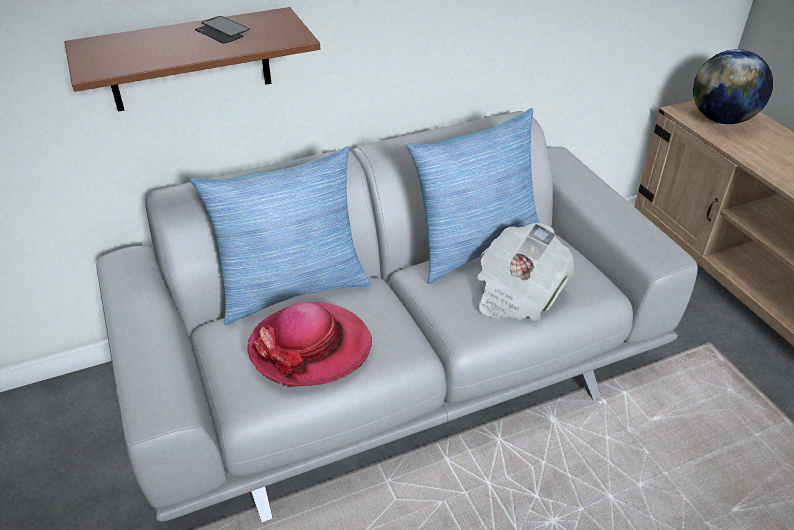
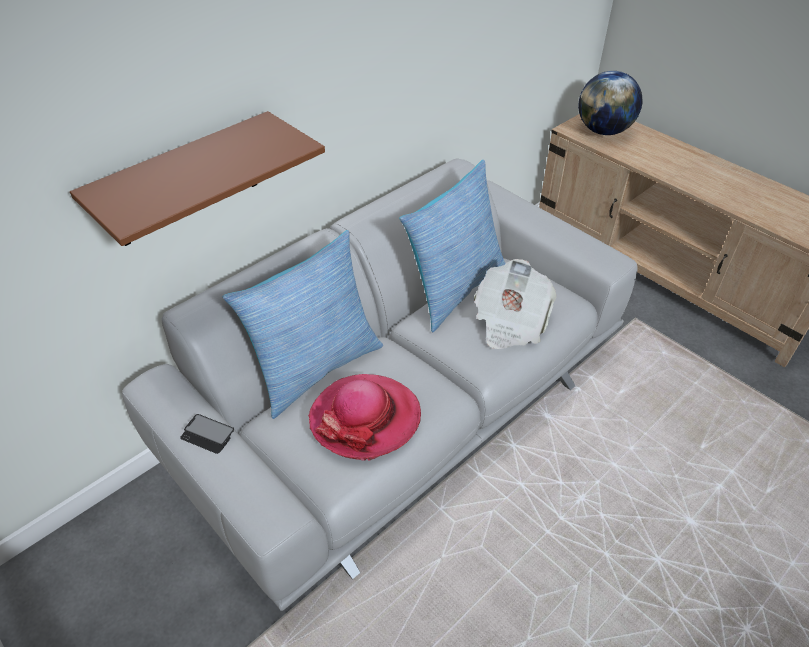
camera: 20 degrees left, 5 degrees up
phone [195,16,250,44] -> phone moved to [180,414,234,454]

